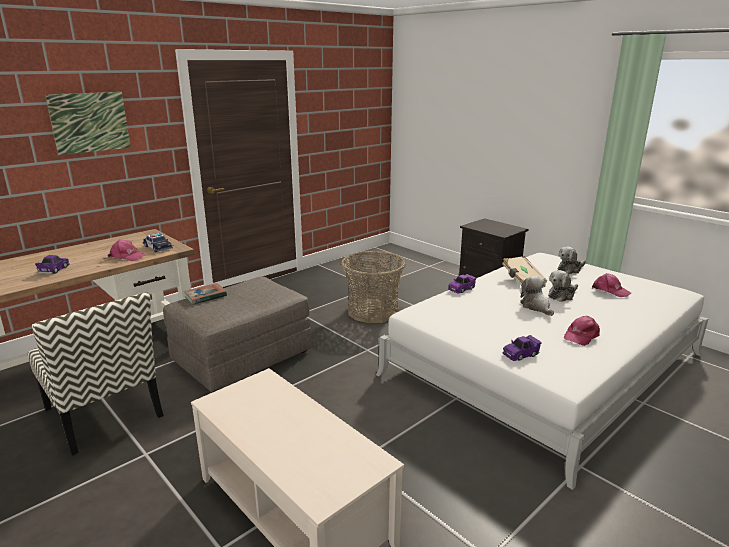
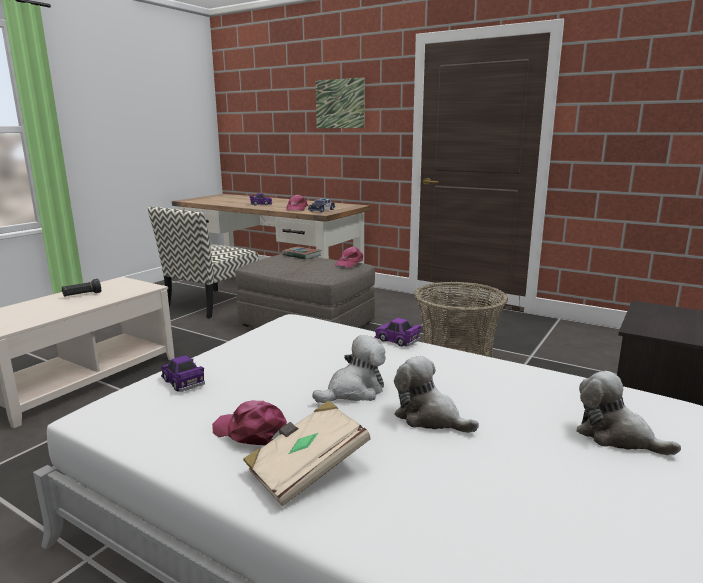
camera: 75 degrees right, 5 degrees down
beige book [502,256,547,285] -> beige book moved to [243,400,371,506]
pink cap [592,273,631,297] -> pink cap moved to [335,246,363,268]
none -> black flashlight [62,279,101,297]

